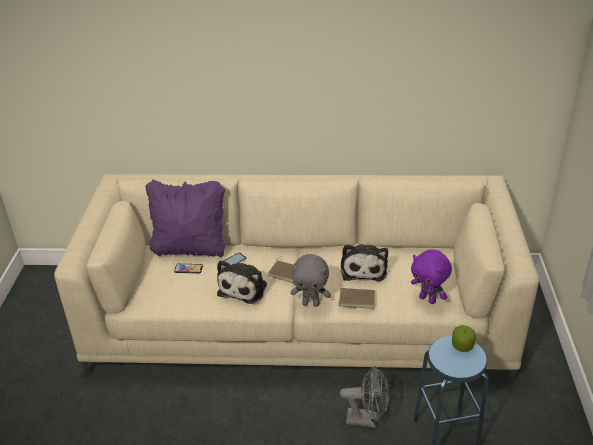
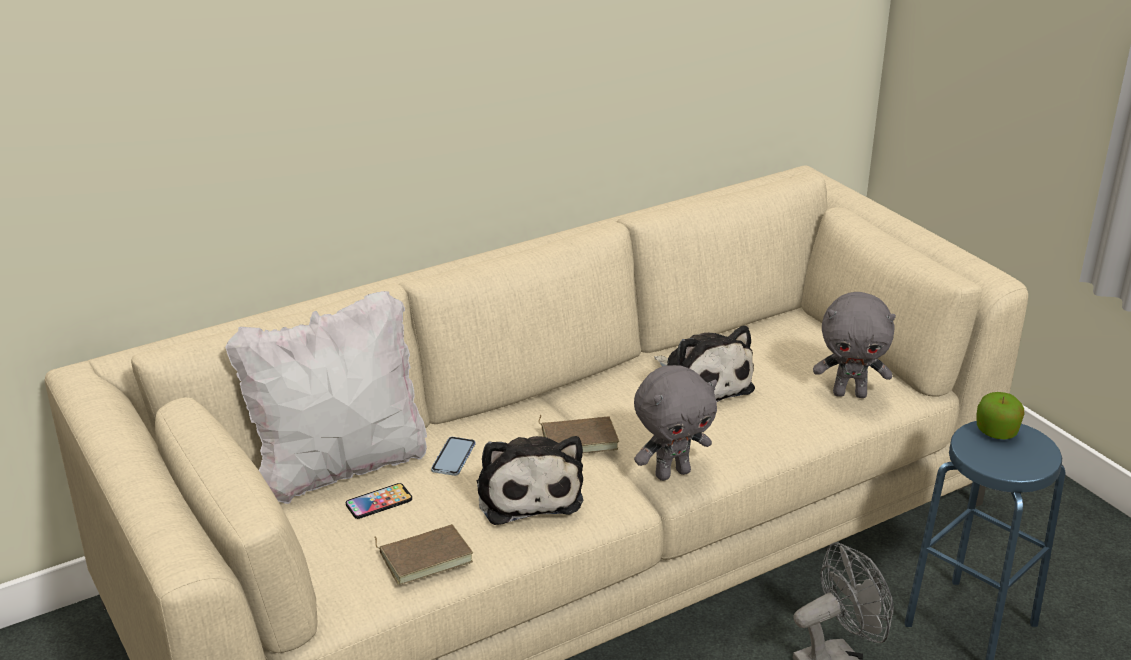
camera: 35 degrees left, 5 degrees down
purple pillow [145,179,225,257] -> white pillow [225,291,427,504]
brown book [338,283,375,309] -> brown book moved to [374,524,473,585]
purple plush toy [411,250,452,304] -> grey plush toy [813,292,896,398]

